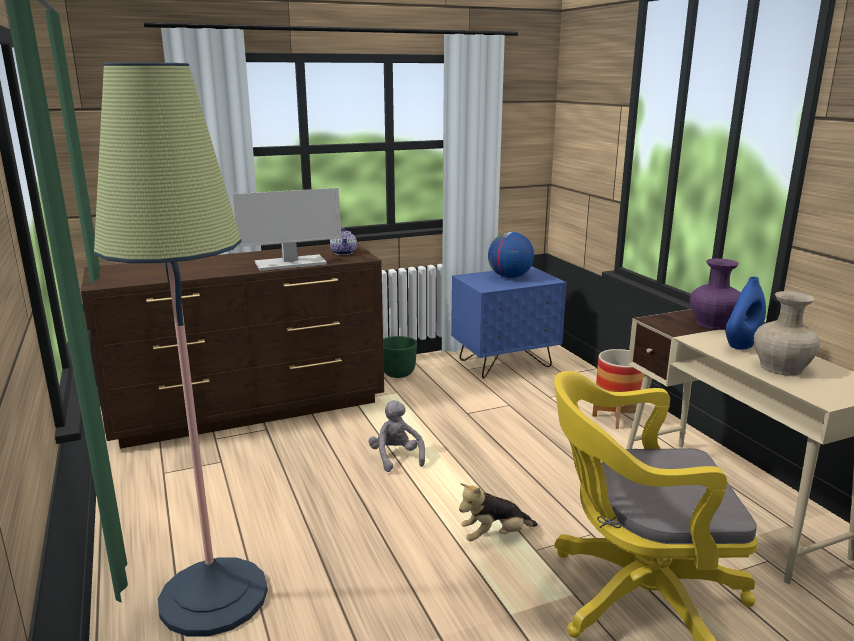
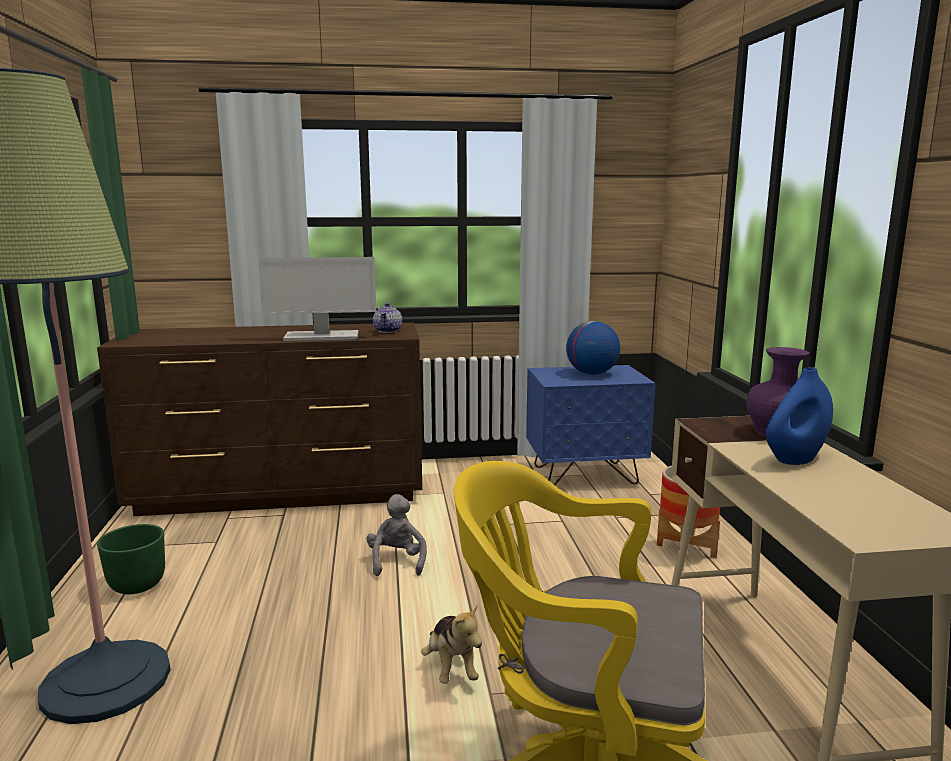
camera: 15 degrees right, 5 degrees down
green planter [383,336,417,378] -> green planter moved to [97,524,165,594]
plush toy [459,483,538,541] -> plush toy turned 105 degrees counterclockwise [421,605,482,684]
beige vase [754,291,820,376] -> none

